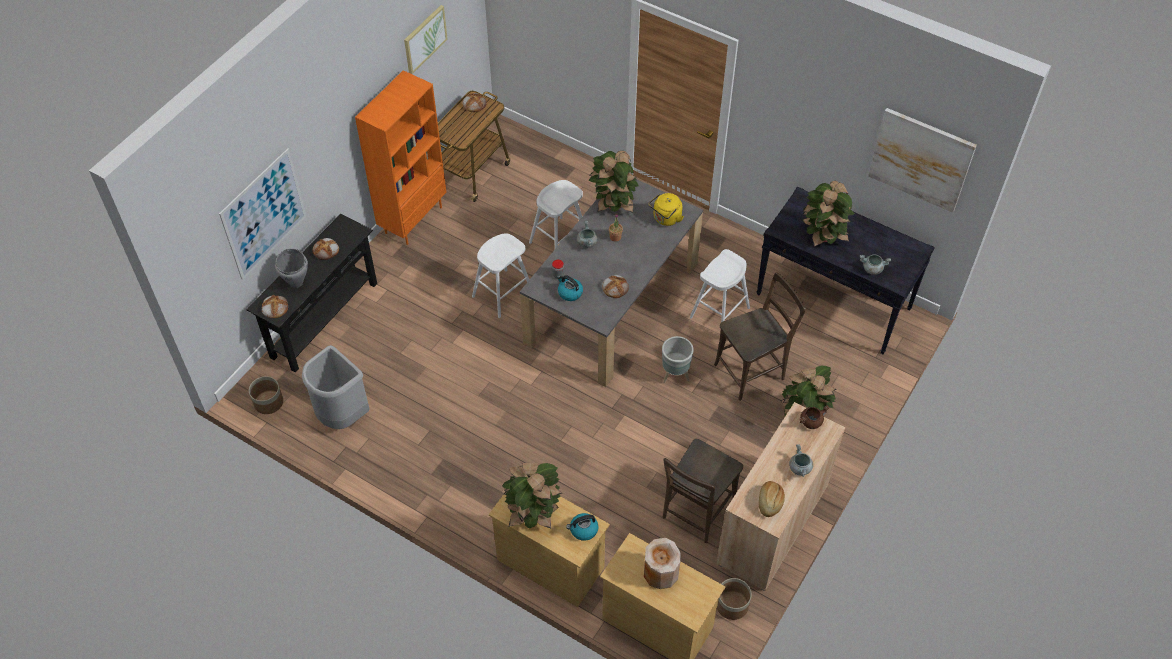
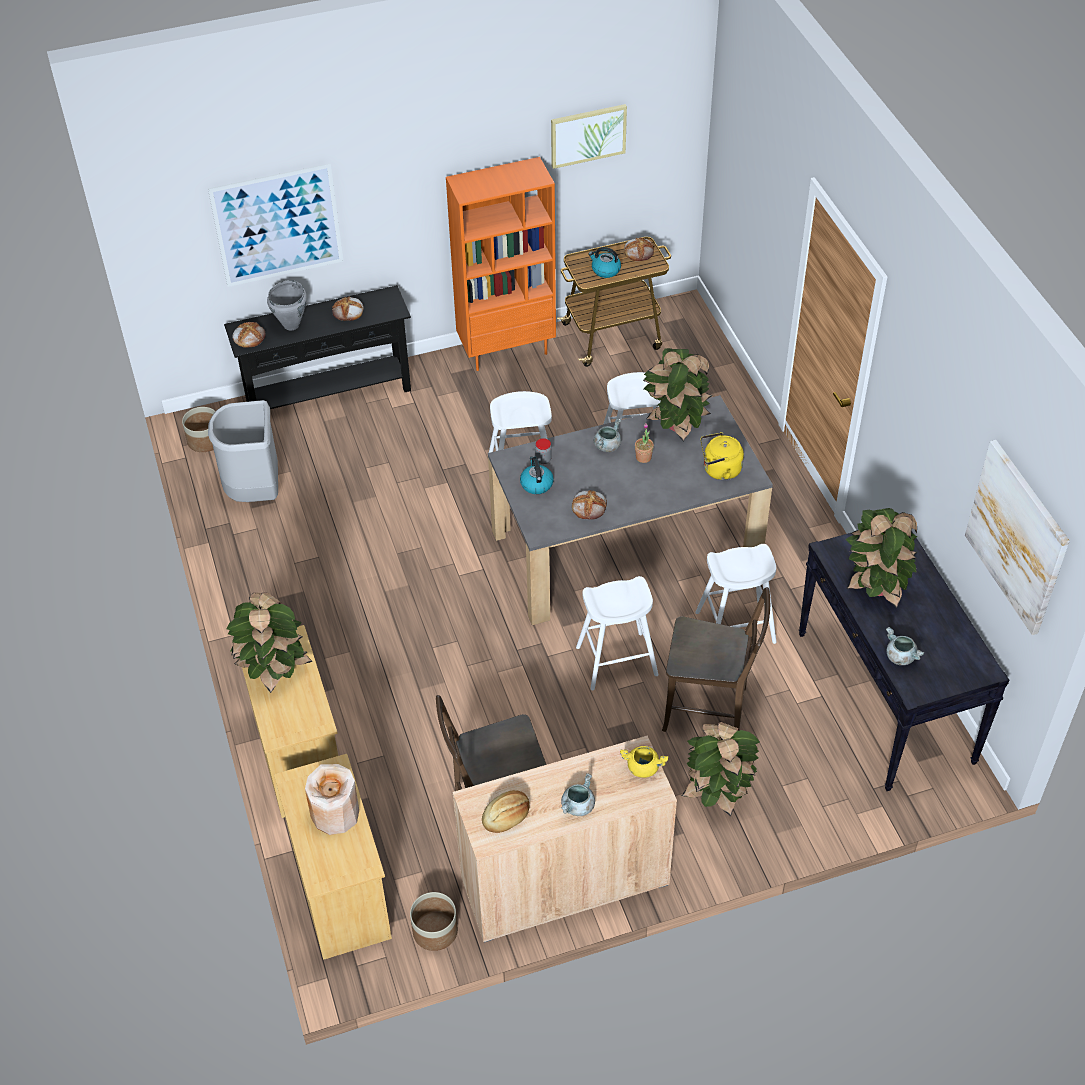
camera: 40 degrees right, 5 degrees down
kettle [566,513,599,541] -> kettle moved to [588,247,621,278]
grey planter [662,336,694,384] -> white stool [576,576,658,690]
brown cooking pot [800,405,829,429] -> yellow cooking pot [620,746,668,778]

